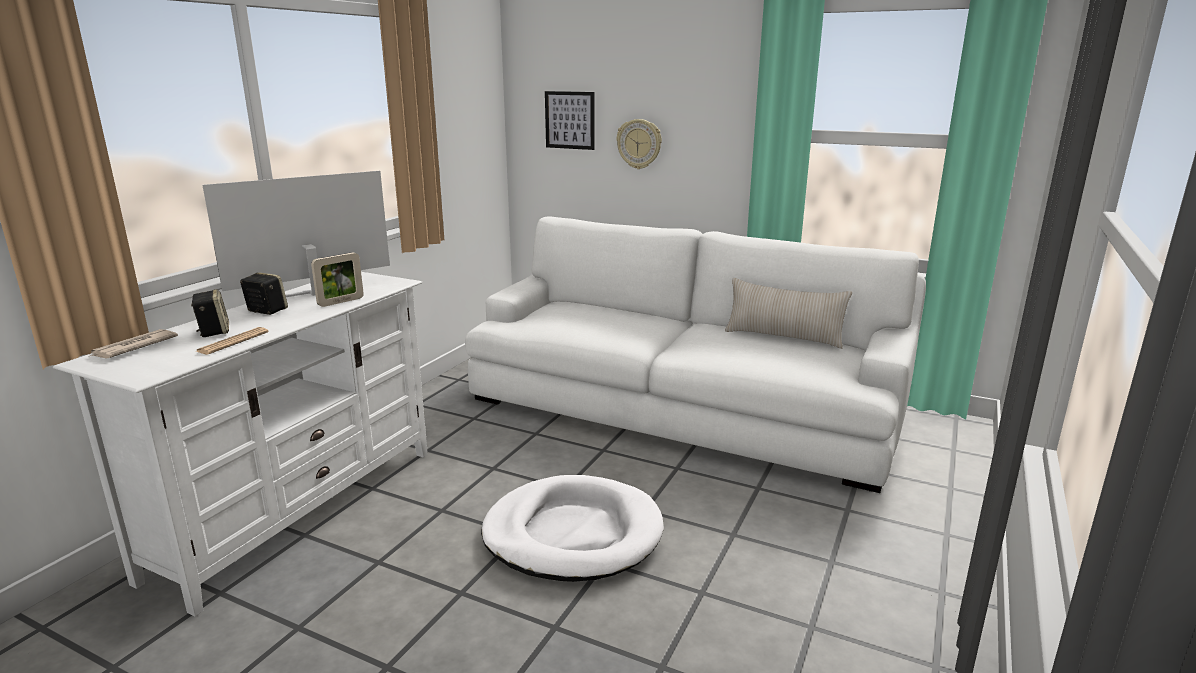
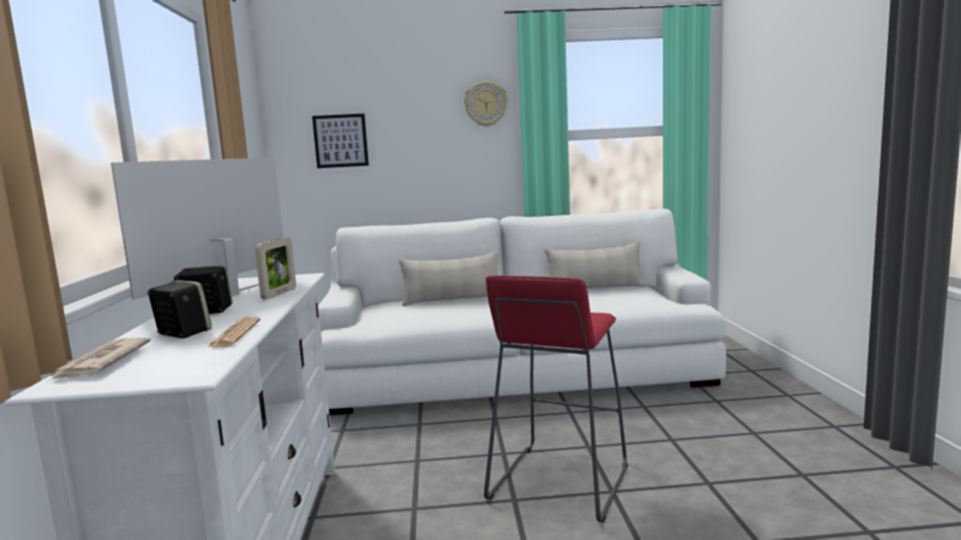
camera: 30 degrees left, 10 degrees down
white dog bed [481,475,664,582] -> red stool [484,275,627,523]
wall clock [617,119,662,169] -> wall clock moved to [464,82,507,127]
none -> beige pillow [399,252,499,306]

